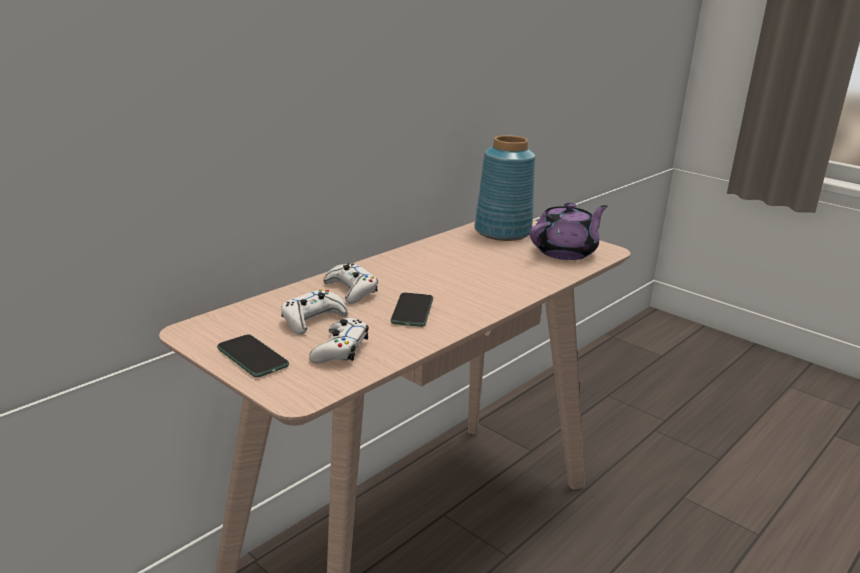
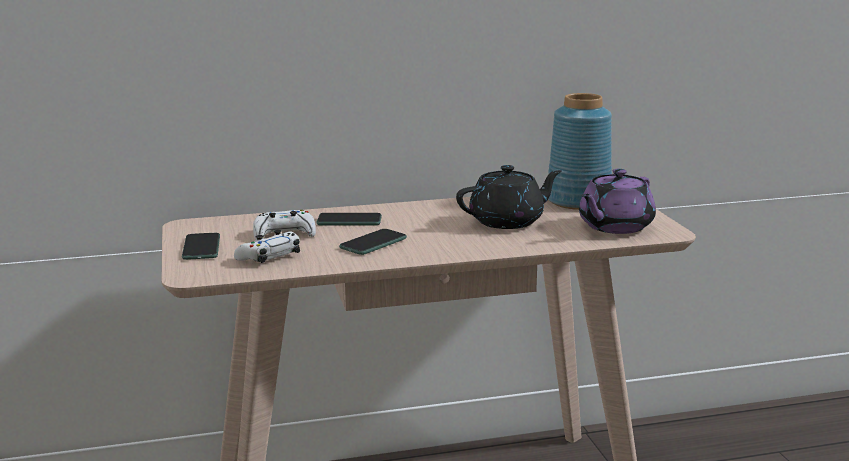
camera: 35 degrees right, 5 degrees down
white game controller [323,263,378,304] -> phone [316,213,382,226]
purple teapot [530,202,608,260] -> purple teapot turned 135 degrees clockwise [579,169,656,234]
none -> black teapot [456,165,562,229]

